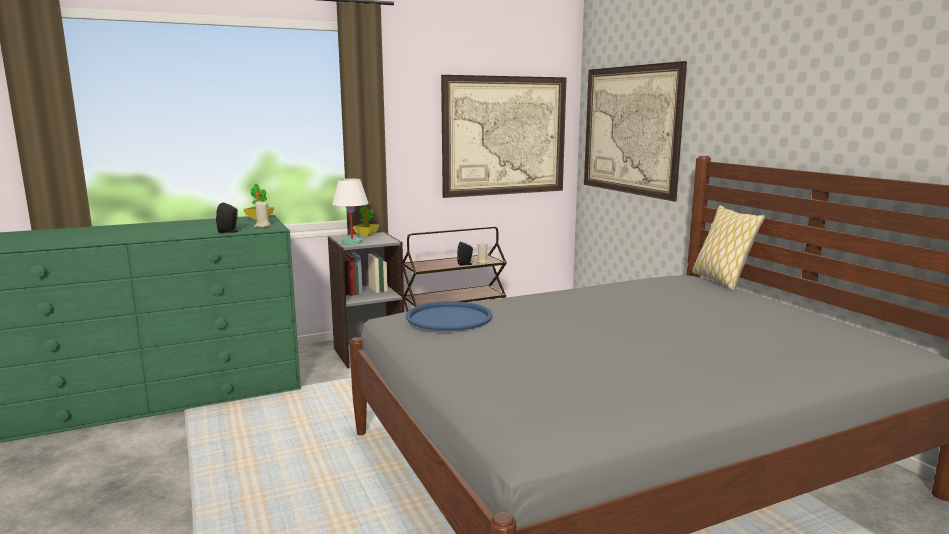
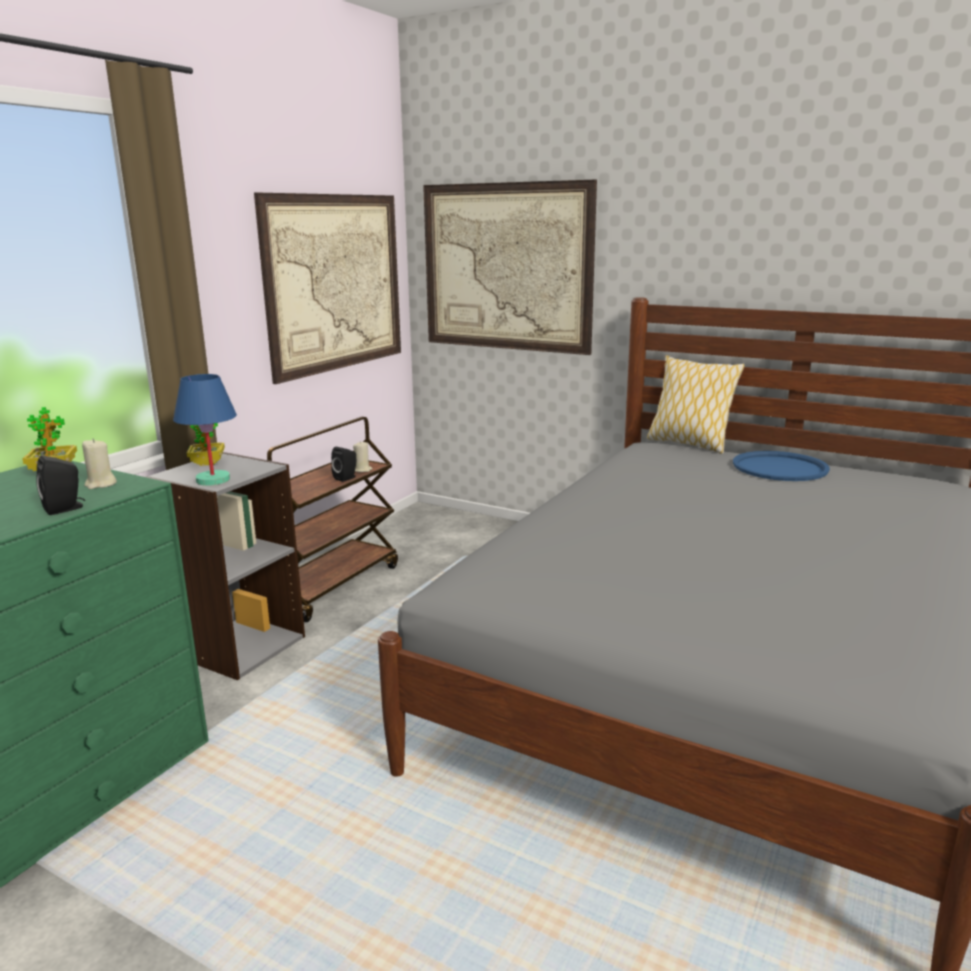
camera: 35 degrees left, 5 degrees up
white table lamp [332,178,369,245] -> blue table lamp [173,374,237,486]
blue tray [406,301,493,331] -> blue tray moved to [733,451,830,481]

